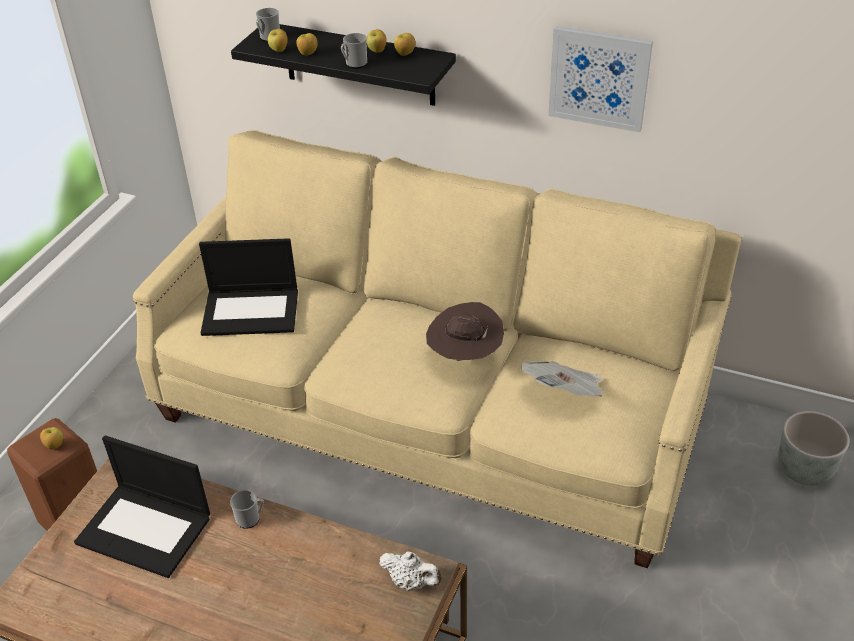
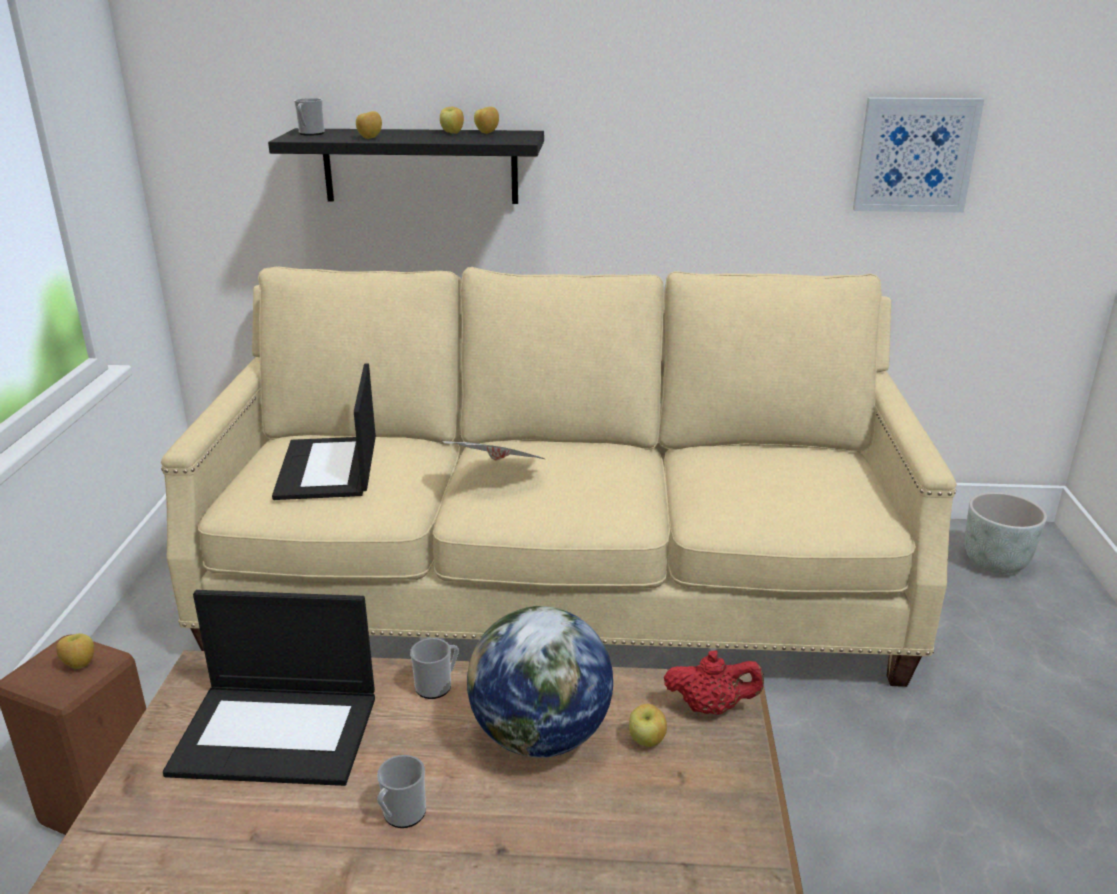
camera: 20 degrees left, 15 degrees down
laptop [199,238,298,336] -> laptop turned 105 degrees clockwise [272,364,376,500]
apple [267,29,288,52] -> apple moved to [629,704,667,747]
mug [341,33,367,68] -> mug moved to [377,755,426,828]
white teapot [379,551,442,591] -> red teapot [664,650,764,715]
brown hat [426,302,504,361] -> none
newspaper [521,361,603,397] -> newspaper moved to [442,441,544,461]
picture [548,26,653,132] -> picture moved to [853,97,984,213]
none -> globe [467,606,613,758]

